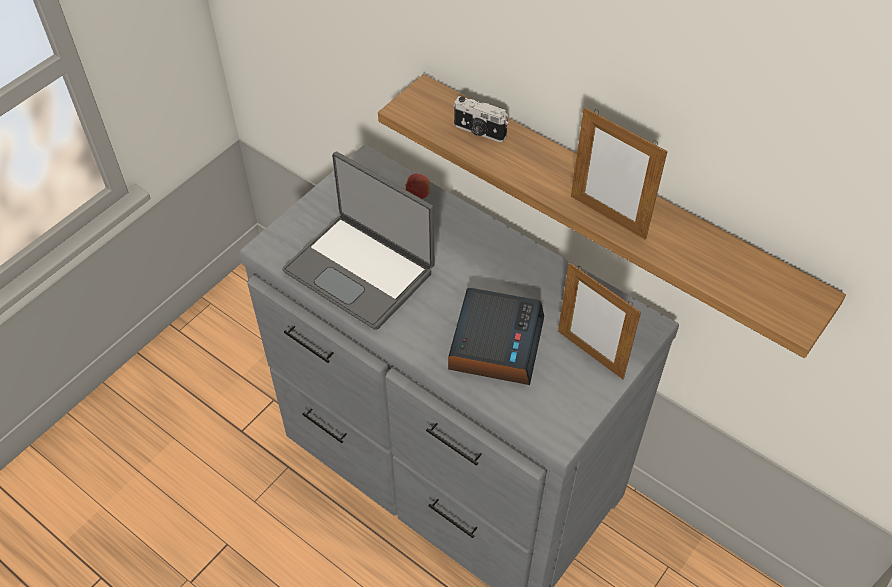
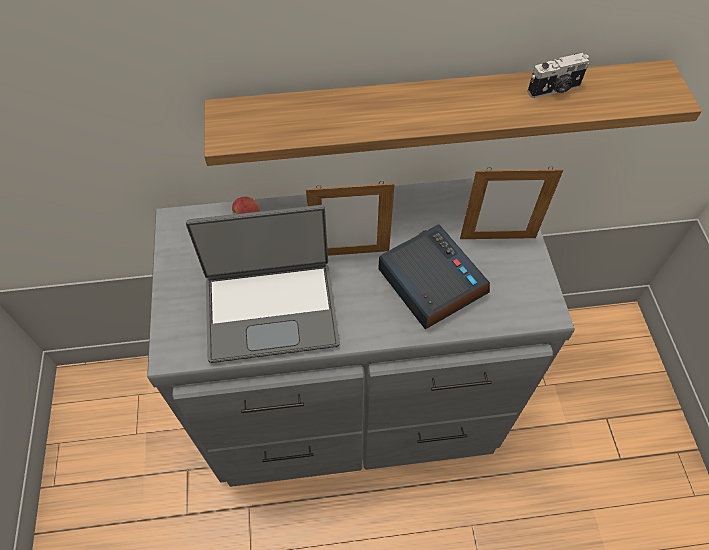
camera: 45 degrees left, 5 degrees up
camera [453,96,509,142] -> camera moved to [527,53,589,98]
picture frame [571,107,668,240] -> picture frame moved to [306,181,395,256]

